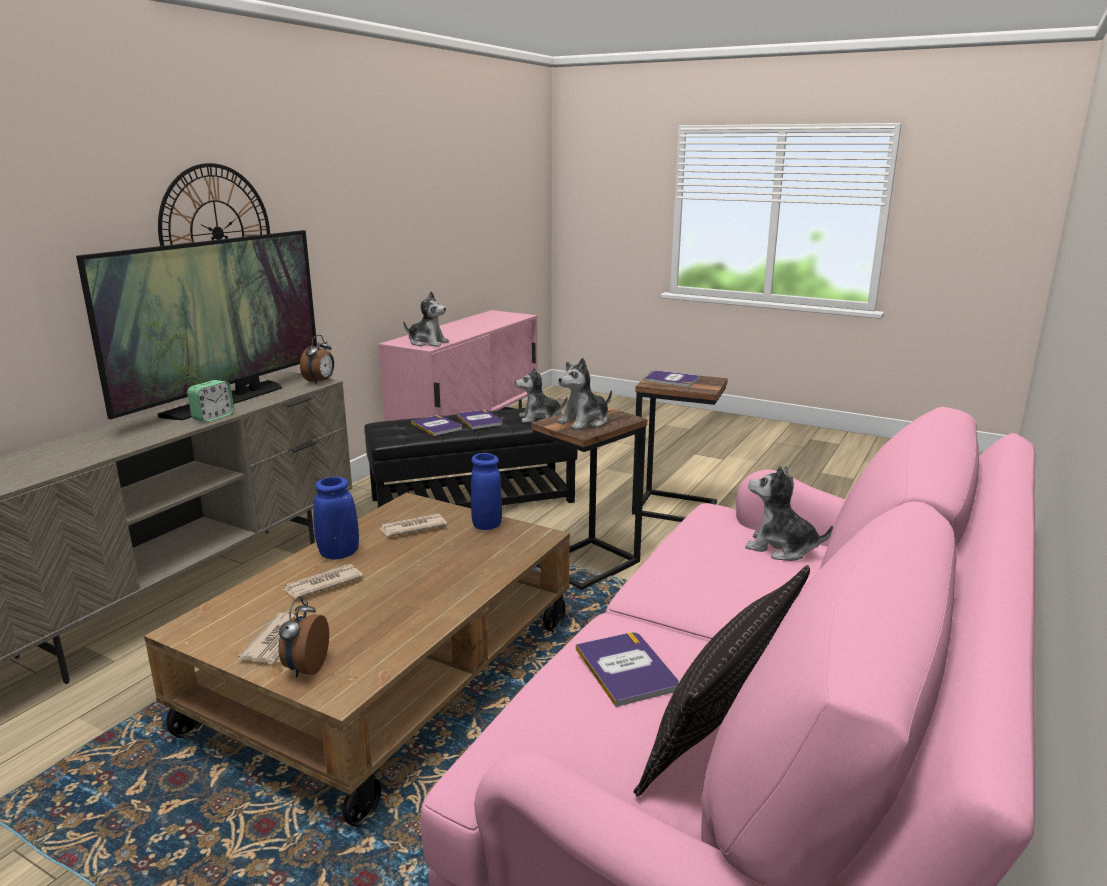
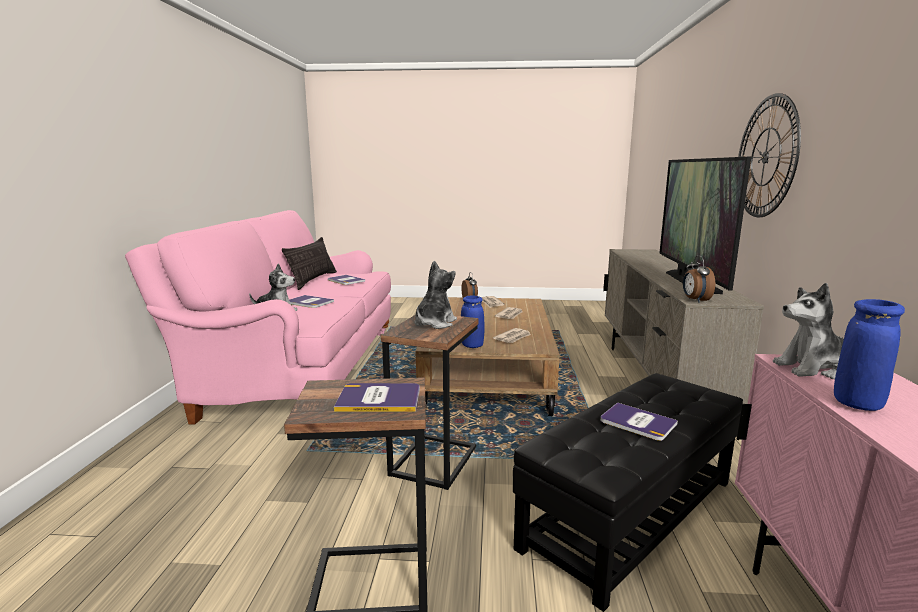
camera: 155 degrees right, 5 degrees down
alarm clock [187,380,234,422] -> none
blue vase [314,477,359,559] -> blue vase moved to [834,299,905,411]
book [411,415,462,436] -> book moved to [289,295,334,308]
plush toy [515,367,567,423] -> none

